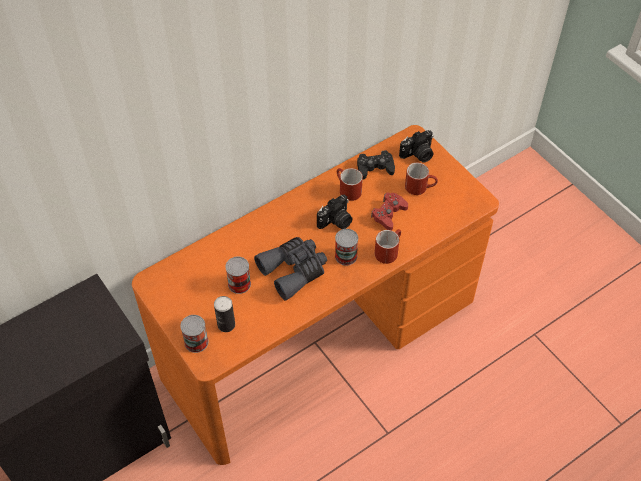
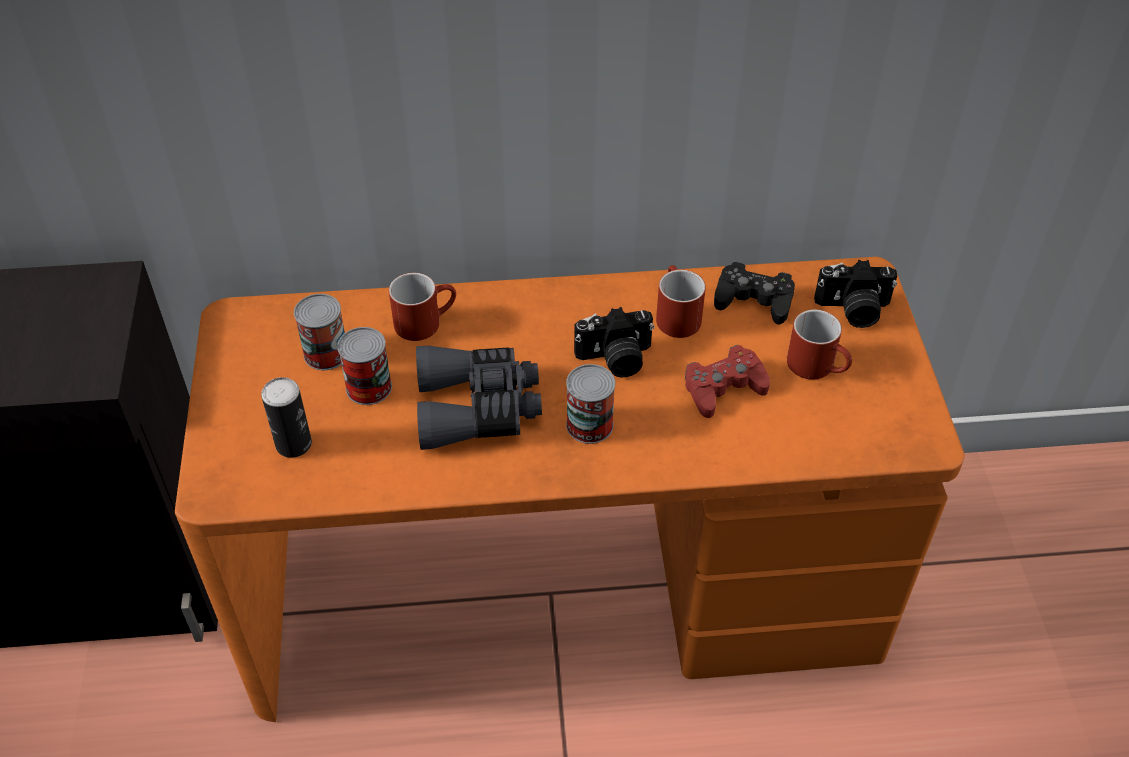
camera: 30 degrees right, 5 degrees down
can [180,315,209,353] -> can moved to [294,294,345,370]
red mug [375,229,401,264] -> red mug moved to [389,273,456,341]

